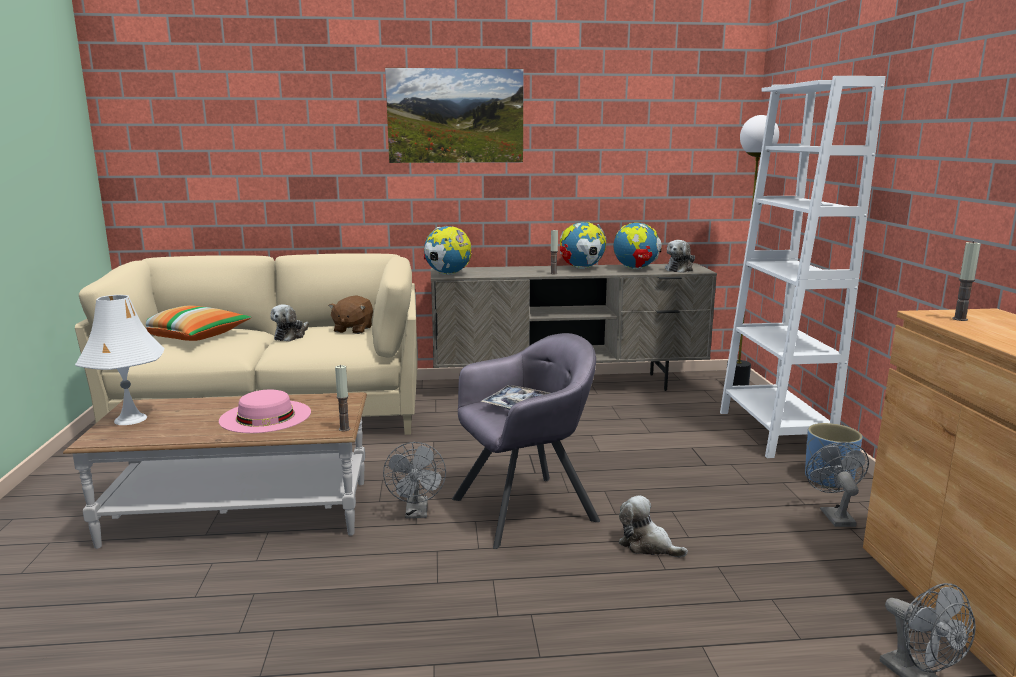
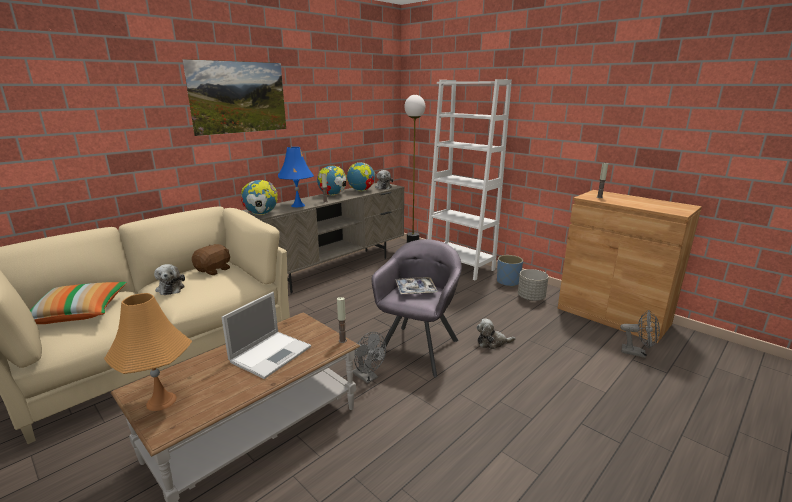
camera: 40 degrees left, 5 degrees up
white table lamp [75,295,164,425] -> orange table lamp [104,293,192,411]
pink hat [219,390,311,433] -> laptop [221,292,311,379]
brown plush toy [328,295,373,334] -> brown plush toy turned 120 degrees counterclockwise [192,244,230,275]
grey fan [806,442,869,527] -> grey planter [518,269,549,301]
none -> blue table lamp [278,147,314,207]

